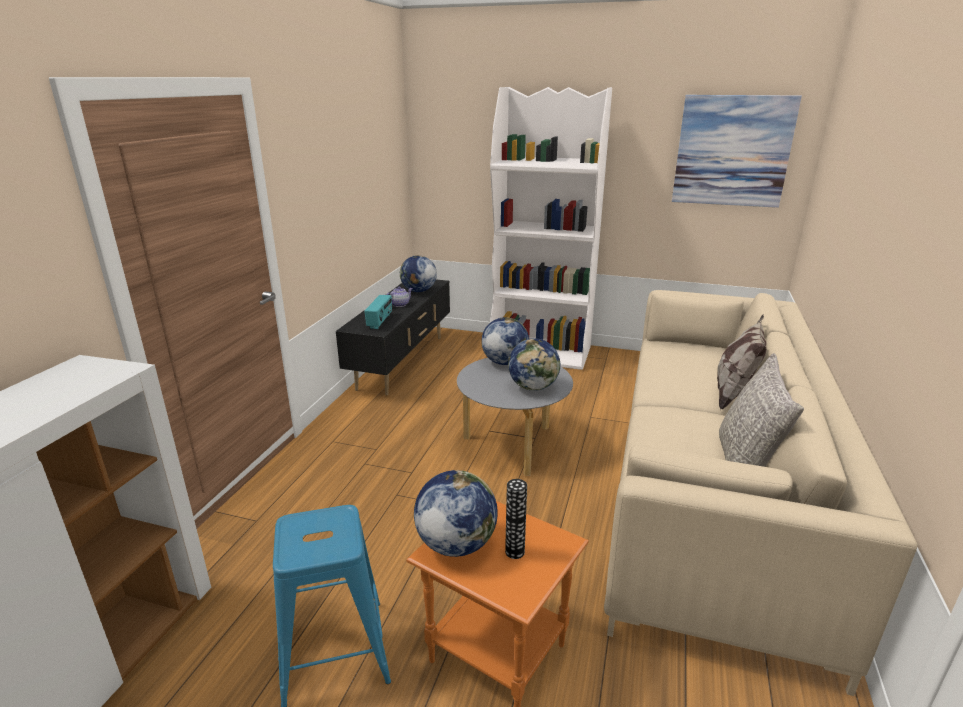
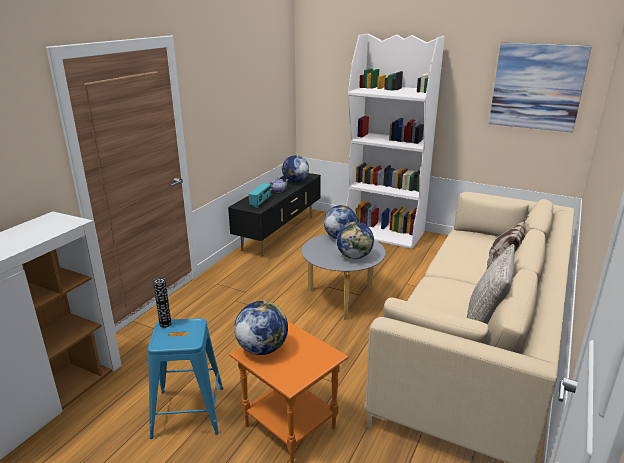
camera: 10 degrees right, 0 degrees up
vase [505,479,527,559] -> vase moved to [153,278,172,328]

